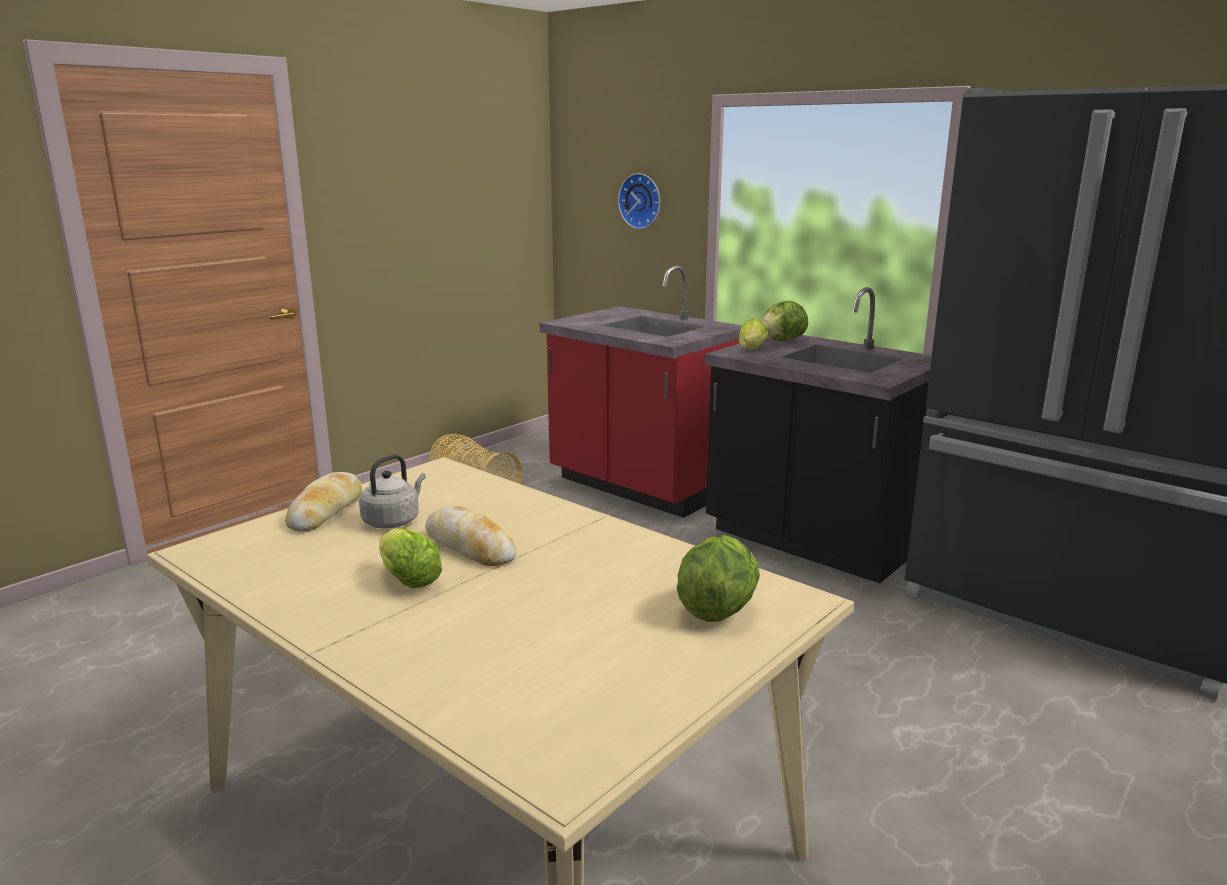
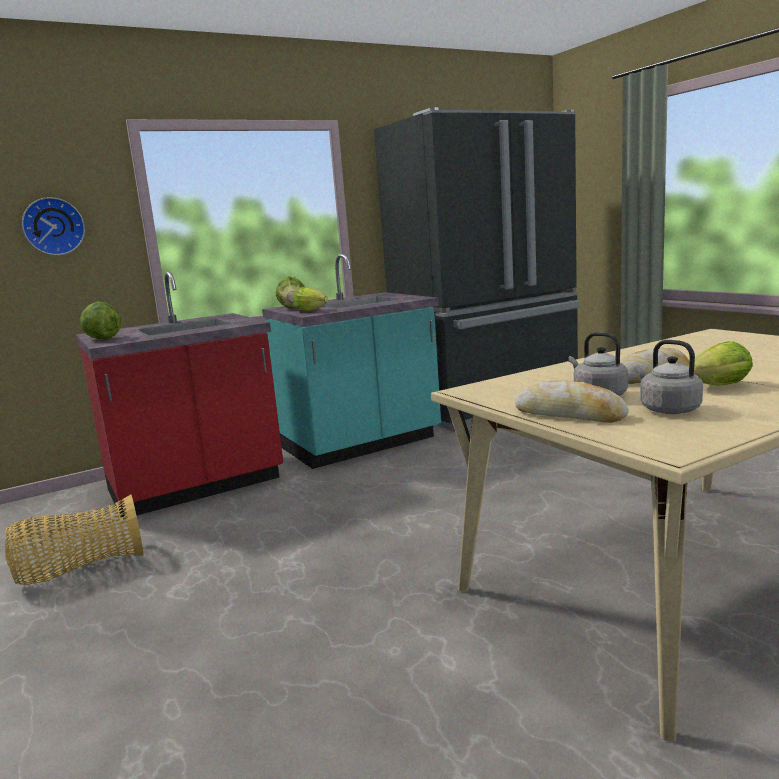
camera: 70 degrees left, 5 degrees down
lettuce [677,535,760,622] -> lettuce moved to [80,302,121,340]
black counter [705,287,932,583] -> turquoise counter [262,254,441,469]
none -> grey kettle [634,340,703,414]

